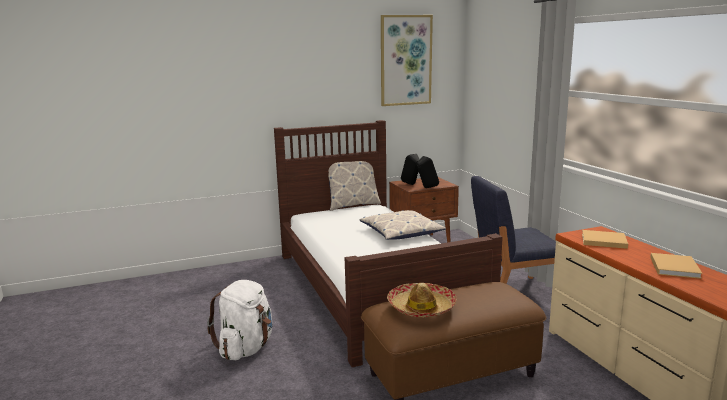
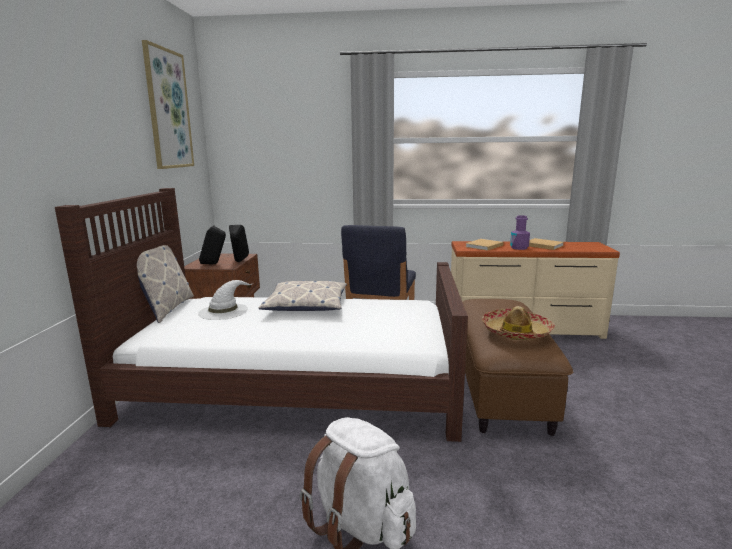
camera: 65 degrees left, 0 degrees up
none -> white hat [198,280,254,320]
none -> purple bottle [510,215,530,250]

